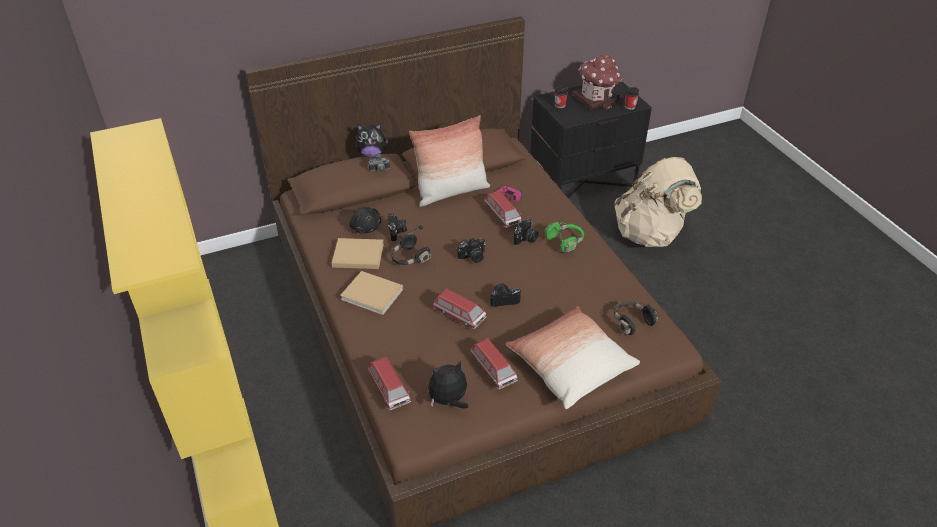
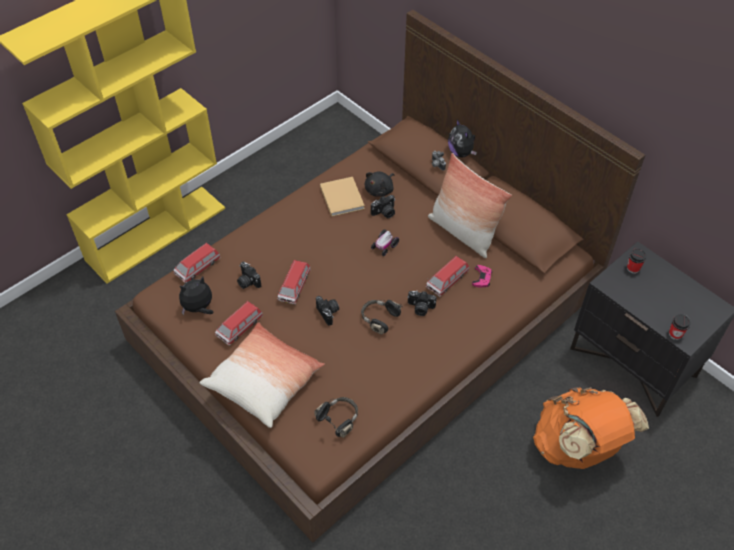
camera: 70 degrees right, 10 degrees up
beige book [340,271,403,315] -> none
black headphones [391,225,431,265] -> black headphones moved to [361,300,403,335]
plush toy [428,361,469,409] -> plush toy turned 75 degrees counterclockwise [179,277,214,315]
camera [457,238,485,263] -> camera moved to [237,262,261,289]
green headphones [545,222,584,253] -> none
toy house [573,54,622,110] -> none
beige backpack [614,157,702,247] -> orange backpack [533,387,649,469]
none -> toy car [371,229,399,256]

